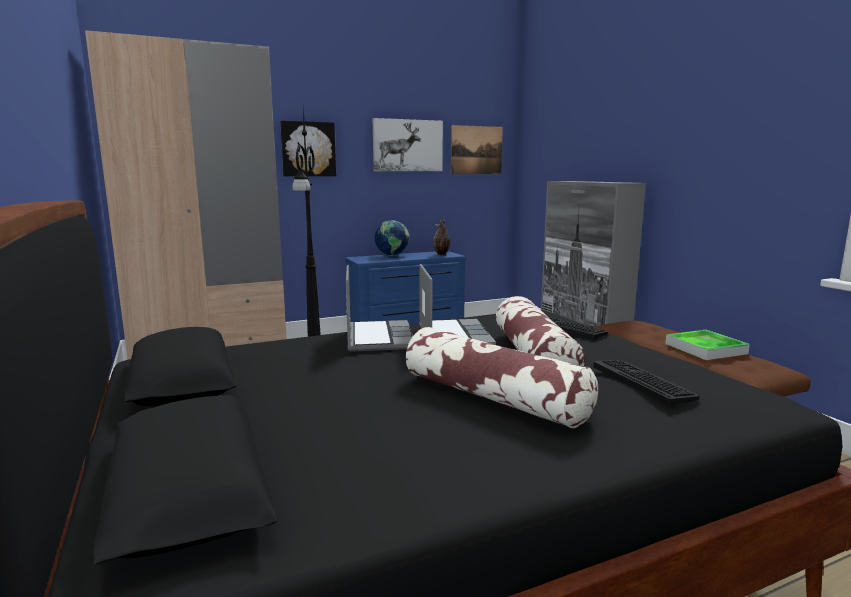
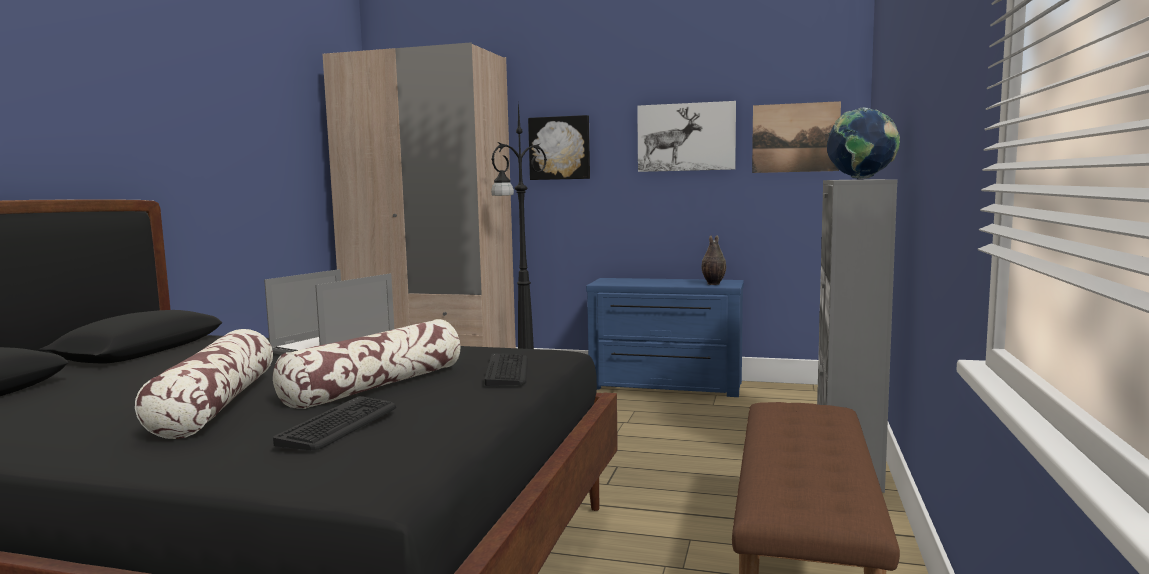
camera: 40 degrees right, 5 degrees down
globe [375,220,409,256] -> globe moved to [827,107,900,179]
tray [665,330,750,360] -> none

